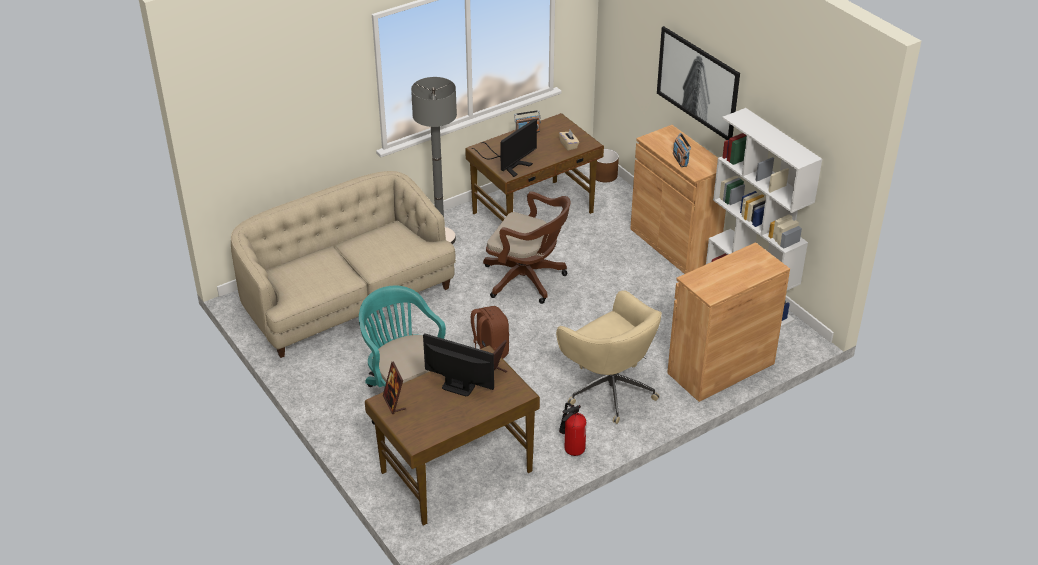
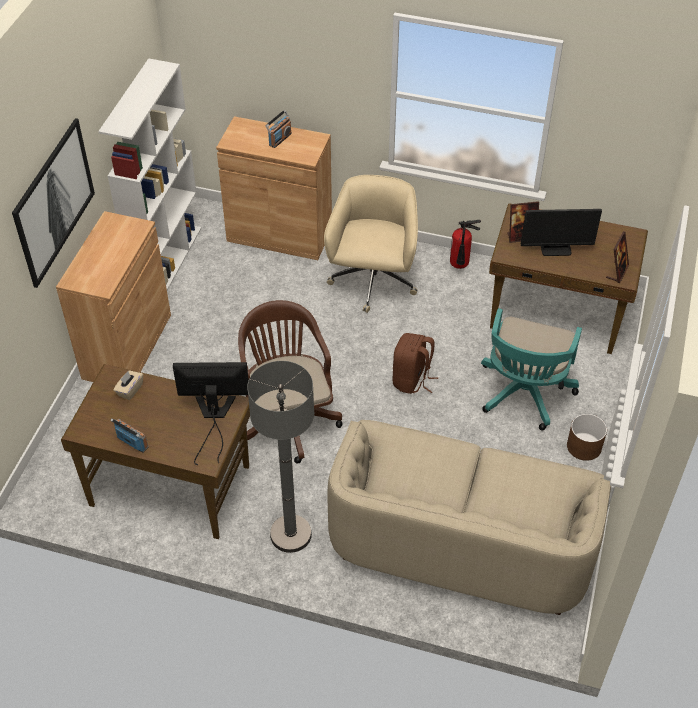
camera: 130 degrees left, 10 degrees up
monitor [423,333,494,396] -> monitor turned 75 degrees counterclockwise [521,209,602,256]
brown planter [596,149,619,182] -> brown planter moved to [567,414,607,461]
radio [673,133,691,167] -> radio moved to [266,110,292,148]

